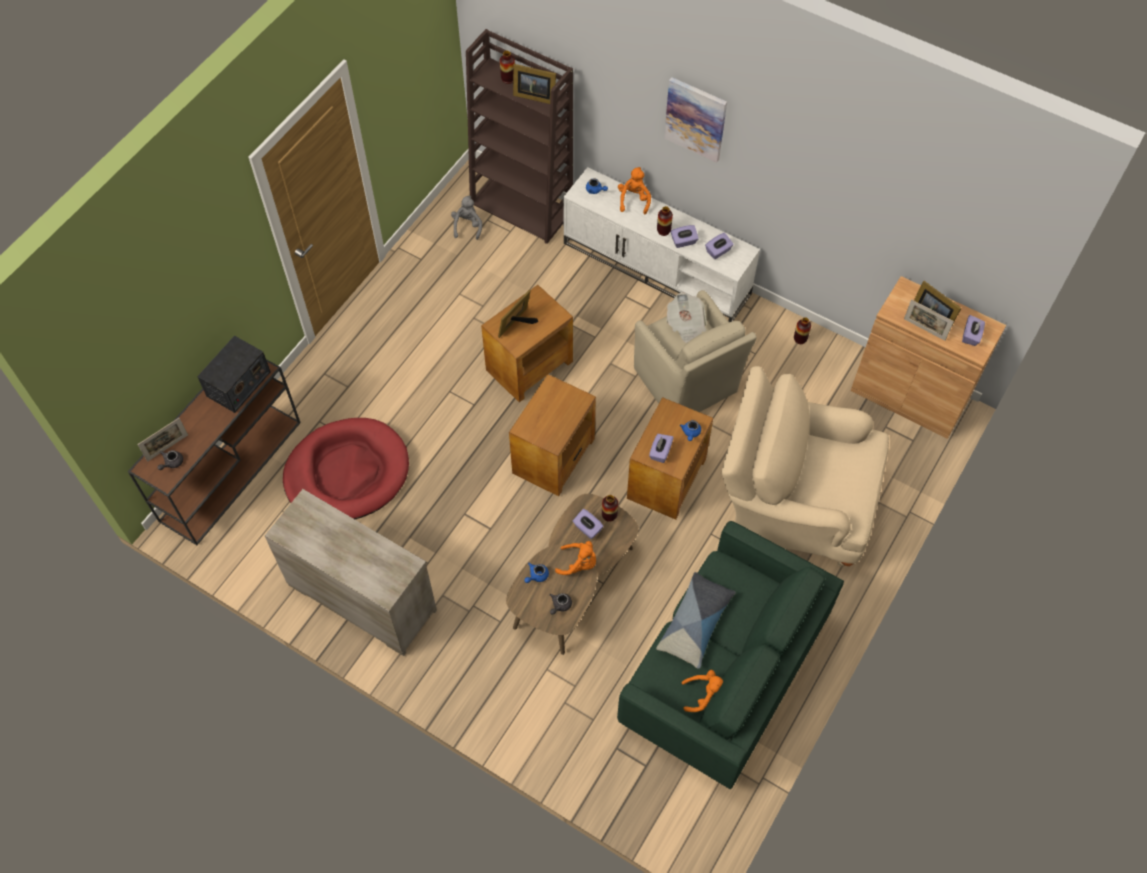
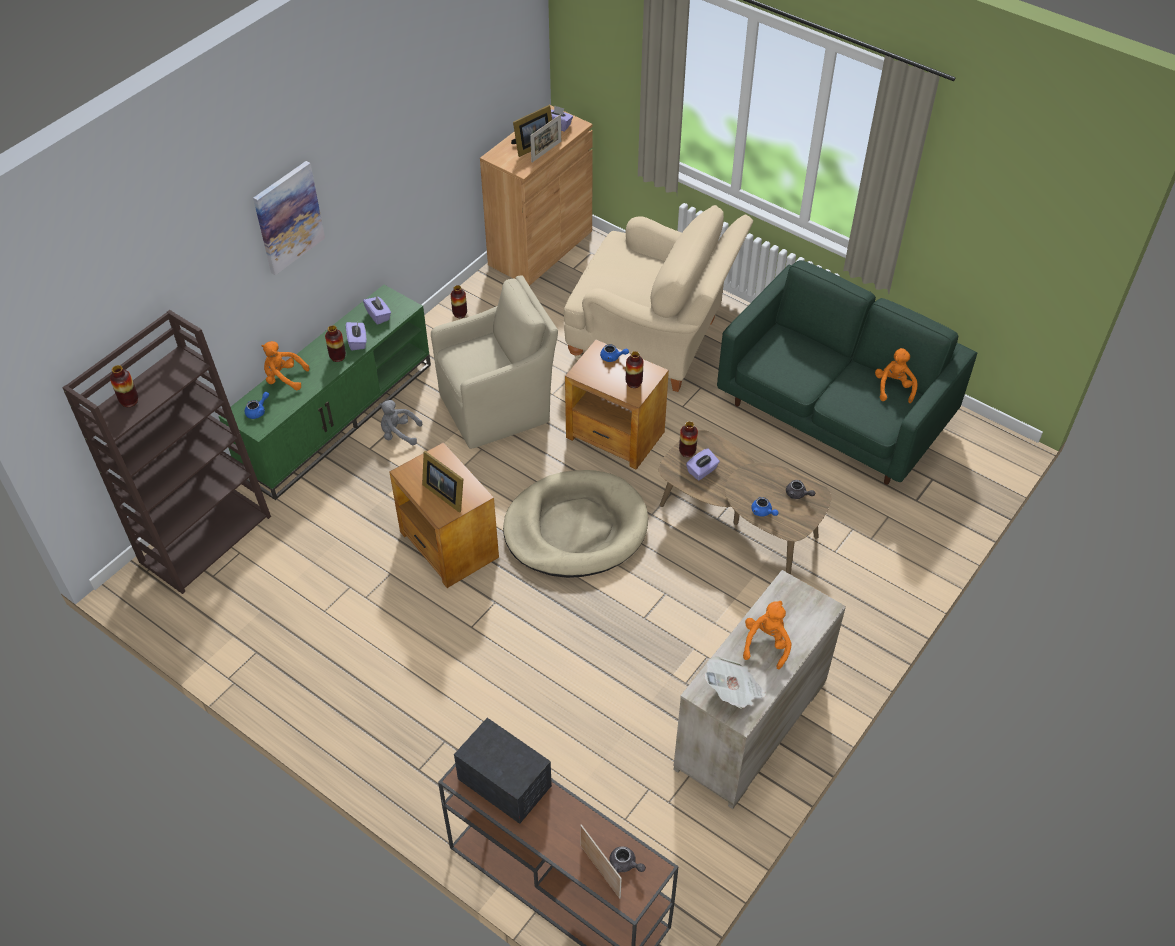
camera: 85 degrees left, 10 degrees down
red dog bed [283,418,409,519] -> none
grey plush toy [451,195,482,240] -> grey plush toy moved to [379,400,422,445]
brown side table [509,374,596,496] -> beige dog bed [503,470,648,578]
picture frame [513,64,556,104] -> none
orange plush toy [555,541,596,575] -> orange plush toy moved to [743,601,792,669]
white tv stand [563,167,760,322] -> green tv stand [218,285,431,500]
purple tissue box [649,434,674,463] -> vase [626,351,643,388]
pillow [656,572,736,669] -> none
newspaper [667,292,707,343] -> newspaper moved to [704,656,766,709]
beige armchair [722,366,889,567] -> beige armchair turned 90 degrees counterclockwise [564,205,753,392]

